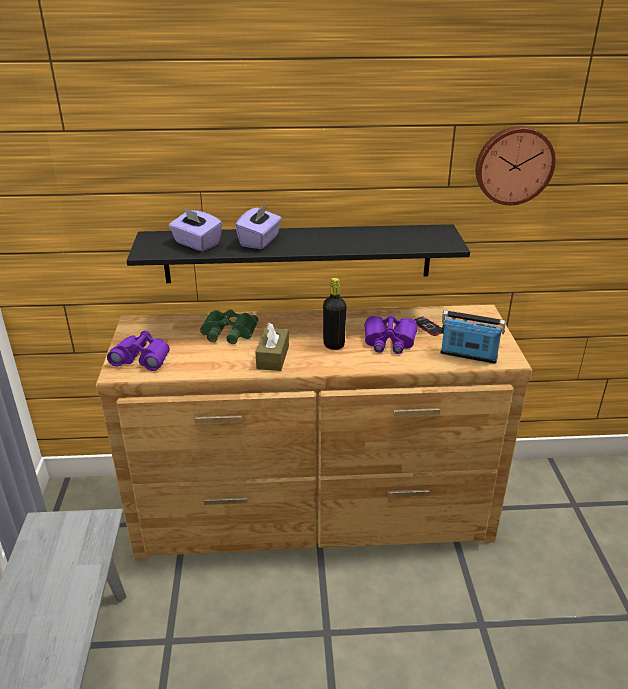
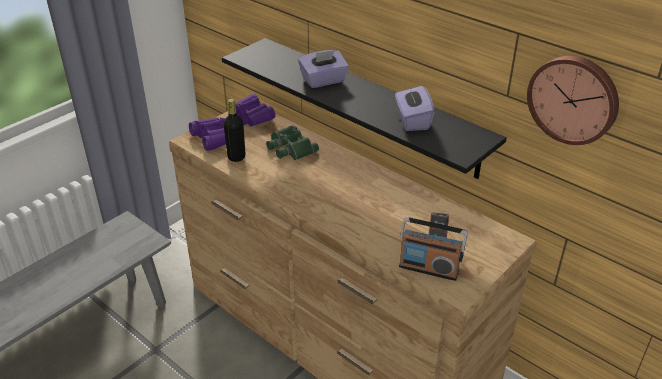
camera: 45 degrees right, 5 degrees up
purple tissue box [169,207,222,252] -> purple tissue box moved to [395,85,434,131]
brown tissue box [256,322,289,371] -> none
black bottle [323,278,346,350] -> black bottle moved to [223,99,245,162]
purple binoculars [364,315,418,354] -> purple binoculars moved to [228,94,275,127]
radio [440,310,506,364] -> radio turned 135 degrees clockwise [399,217,468,281]

